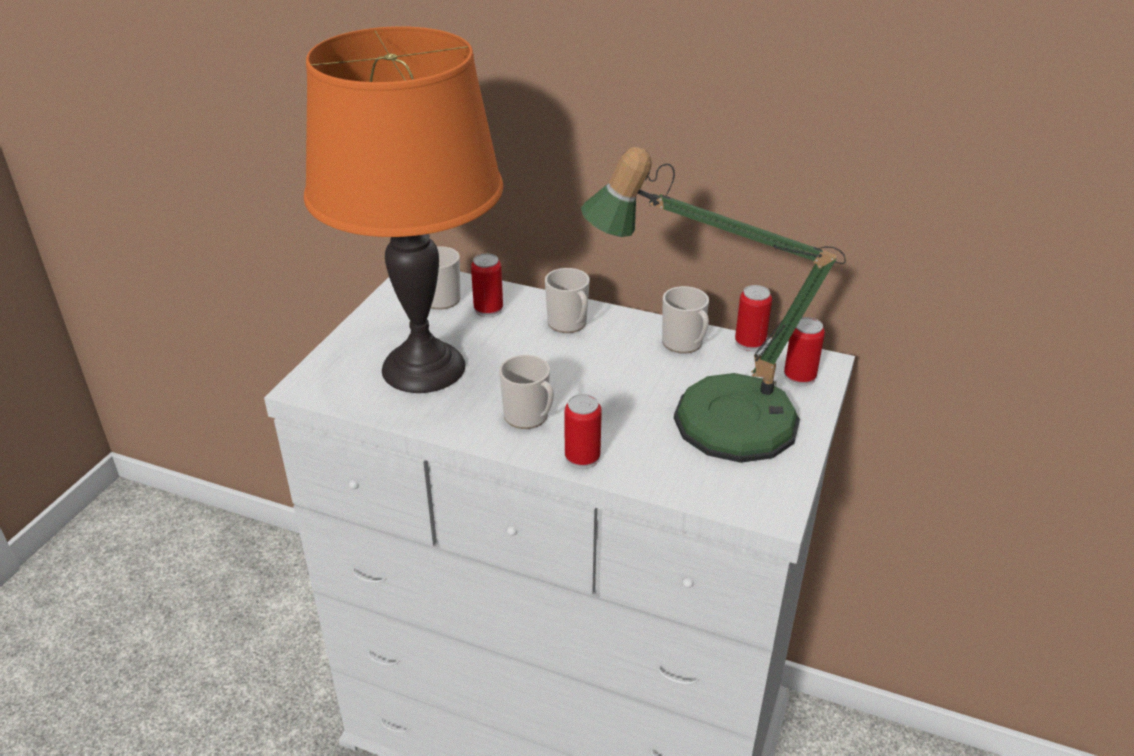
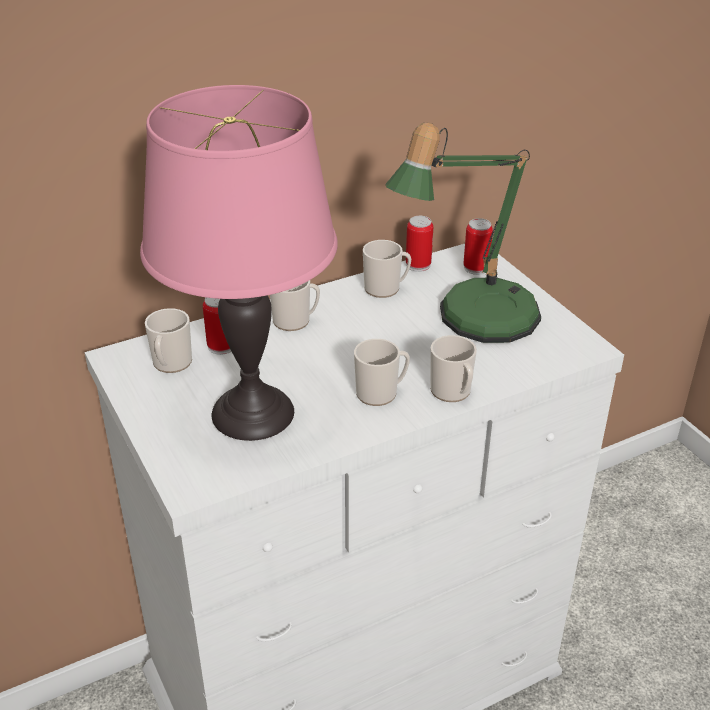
camera: 50 degrees left, 0 degrees up
orange table lamp [304,26,503,393] -> pink table lamp [140,85,338,441]
can [565,394,602,469] -> mug [430,335,477,402]

